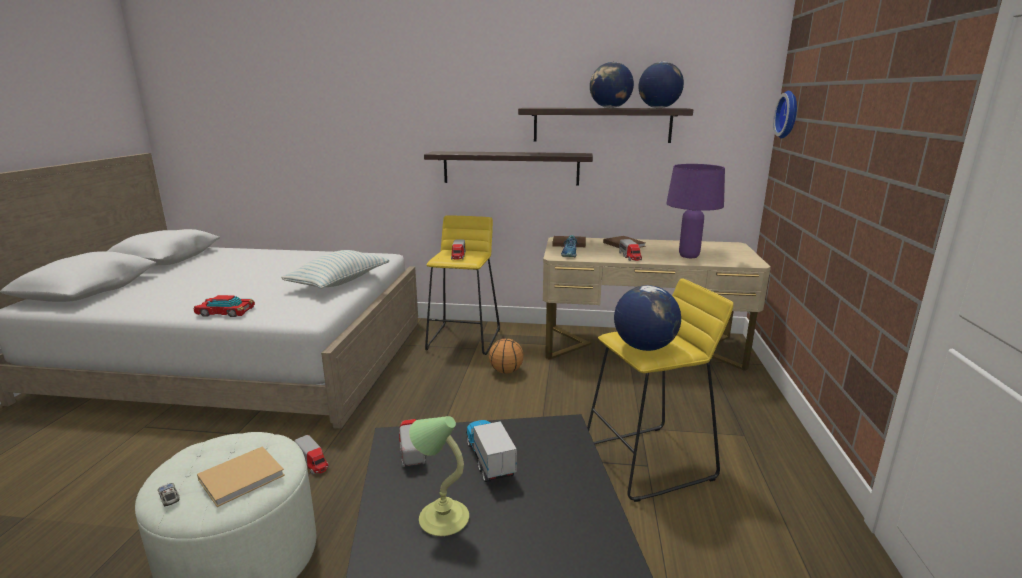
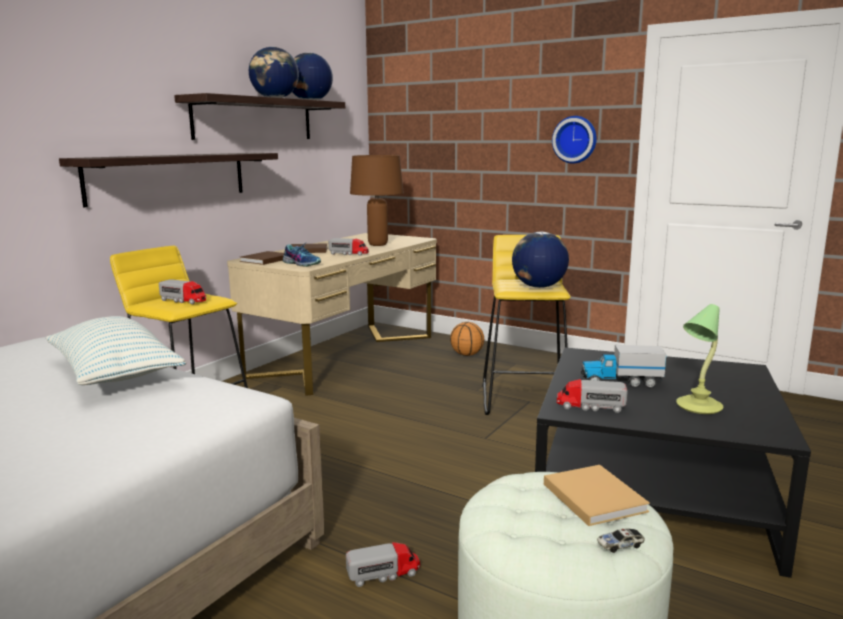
camera: 65 degrees left, 5 degrees down
toy car [193,295,255,317] -> none
basketball [489,338,524,374] -> basketball moved to [450,322,484,356]
purple table lamp [666,164,725,258] -> brown table lamp [350,155,404,246]
wall clock [773,91,797,139] -> wall clock moved to [552,116,597,164]

